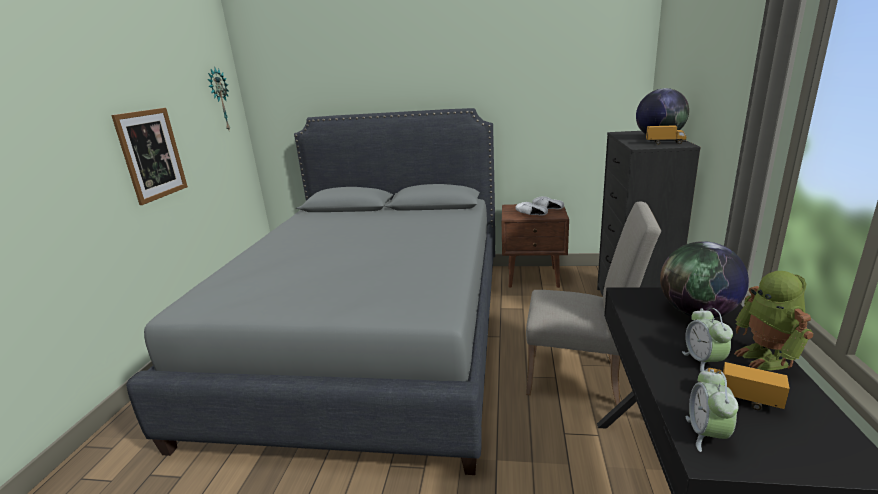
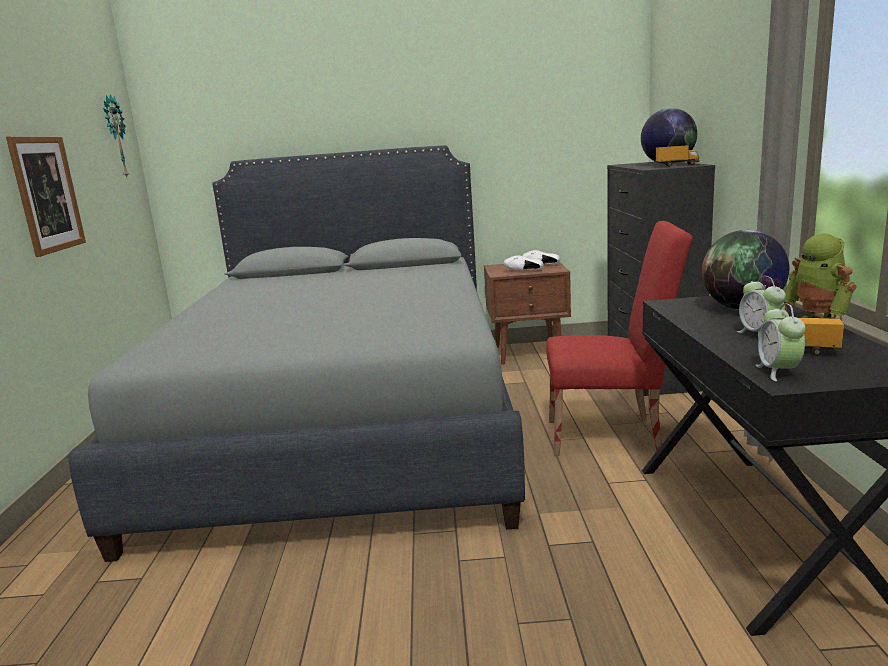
camera: 10 degrees left, 5 degrees down
beige chair [526,202,661,405] -> red chair [546,221,693,456]

